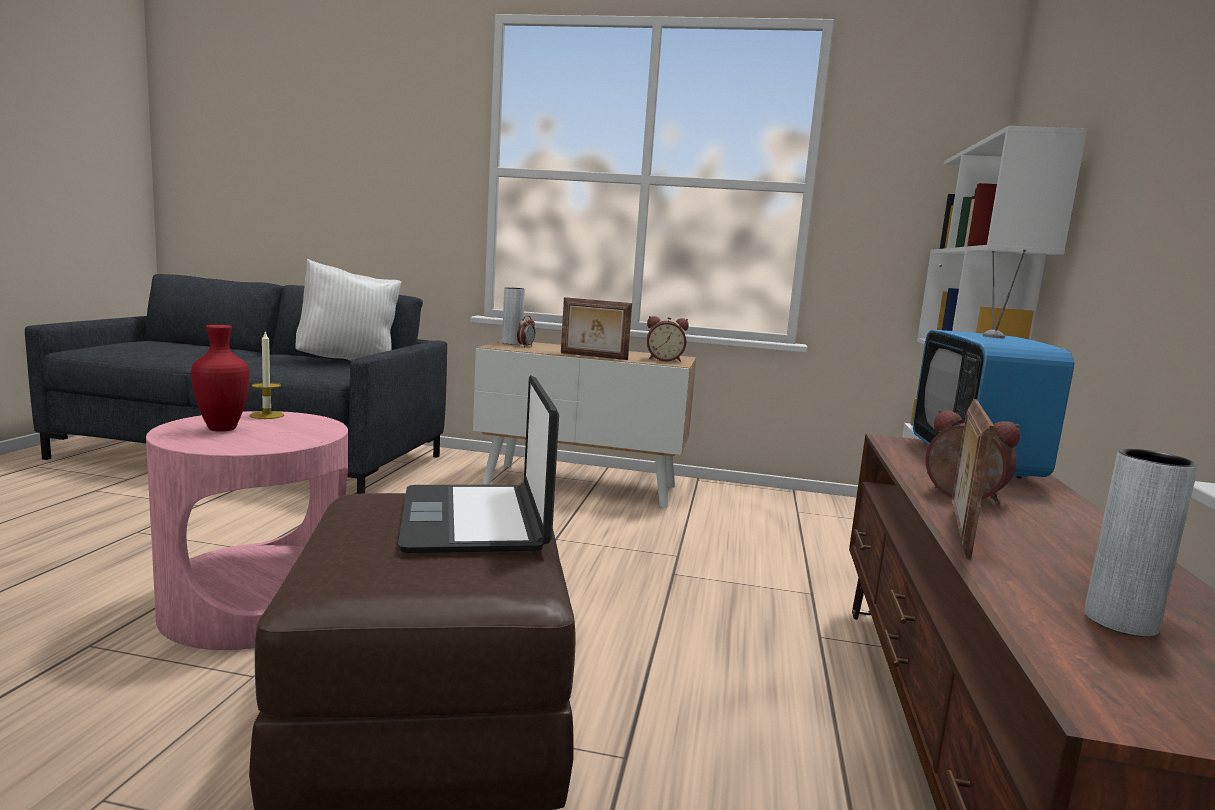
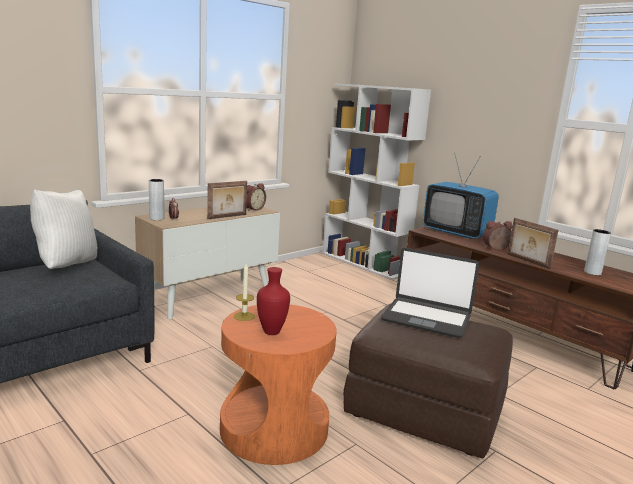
camera: 55 degrees left, 5 degrees up
pink side table [146,411,348,650] -> orange side table [220,305,337,465]

